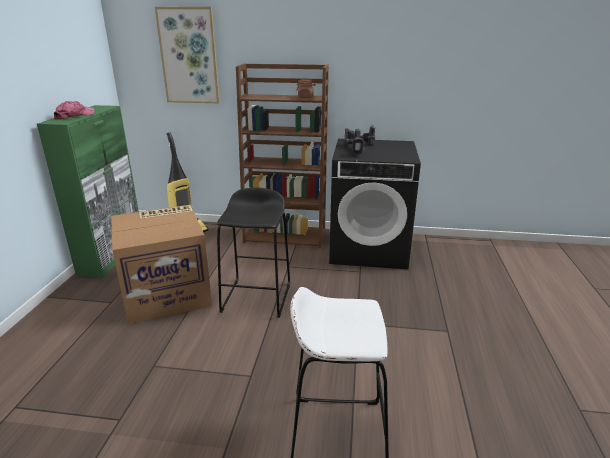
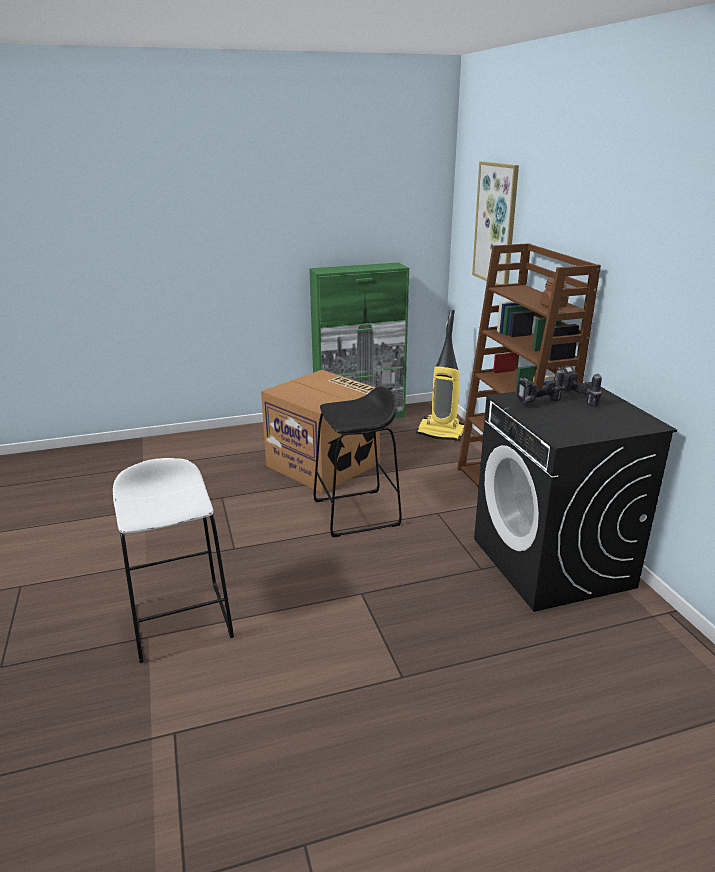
camera: 65 degrees right, 0 degrees up
cap [54,101,95,119] -> none

